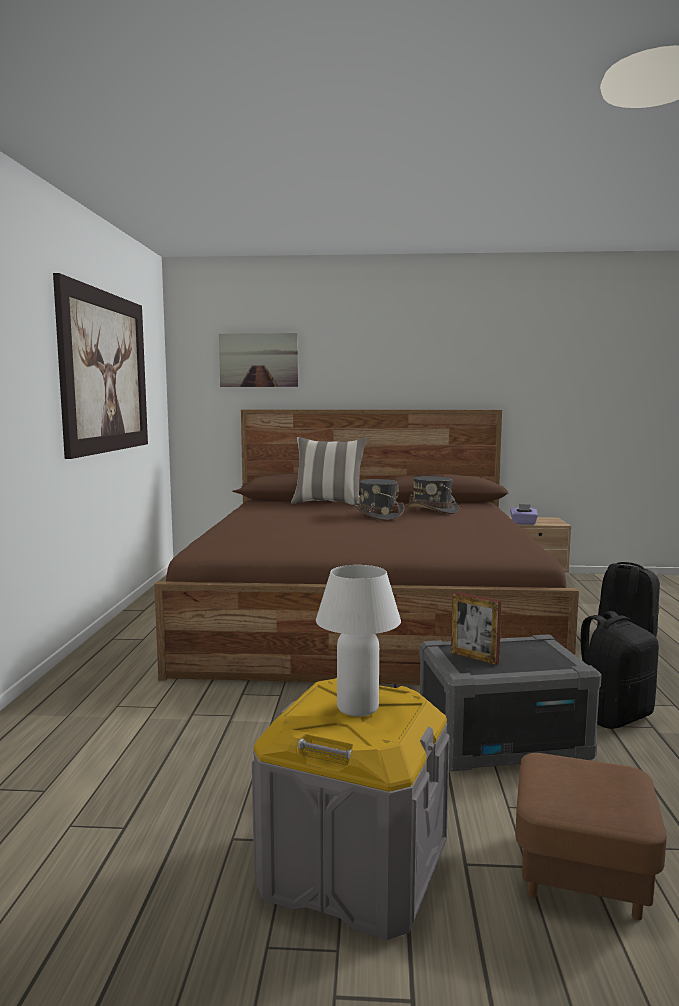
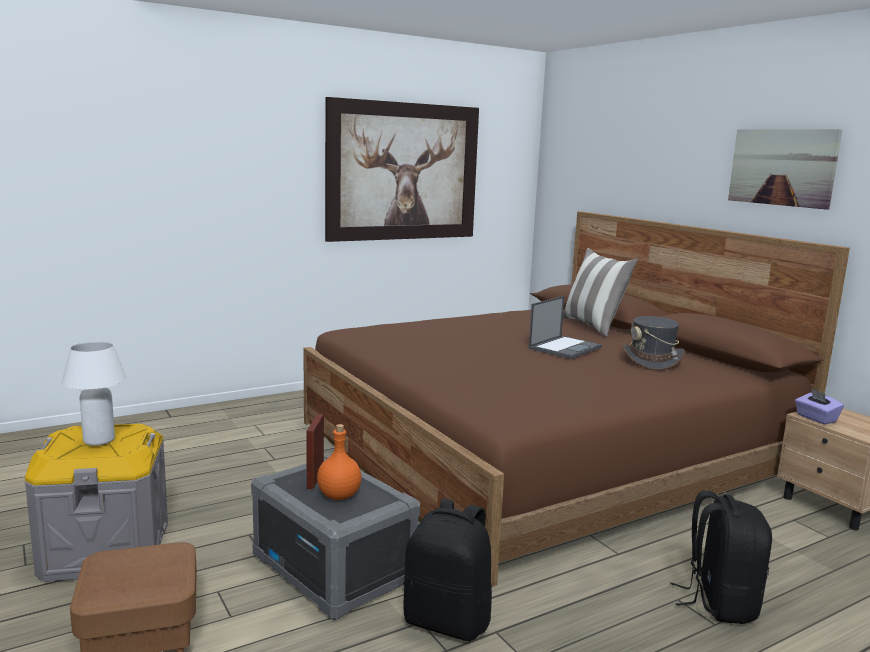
camera: 55 degrees right, 5 degrees up
picture [219,333,298,387] -> picture moved to [728,129,842,210]
grey hat [352,479,404,521] -> laptop [529,296,602,359]
none -> orange bottle [317,424,362,500]

